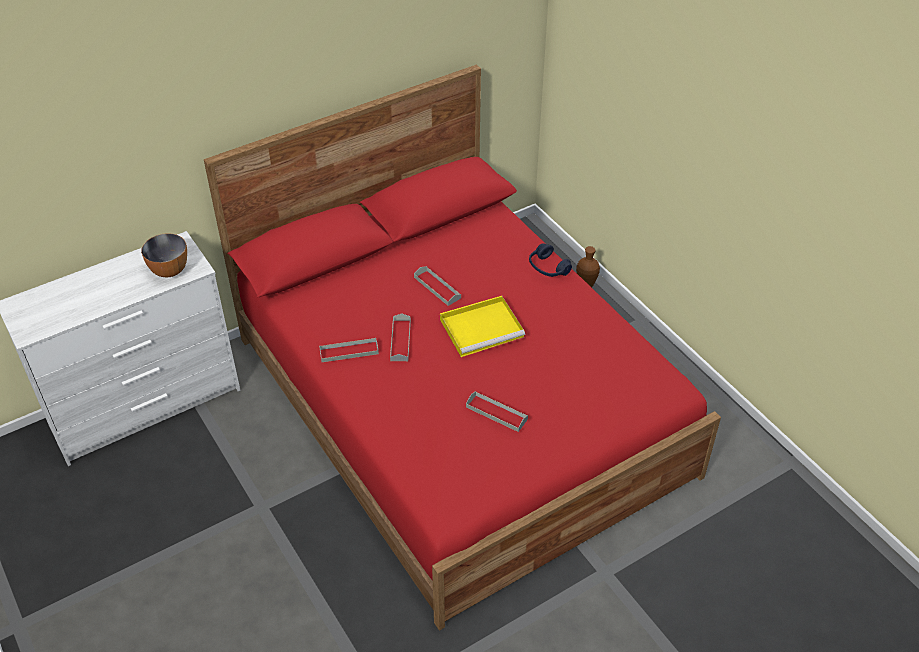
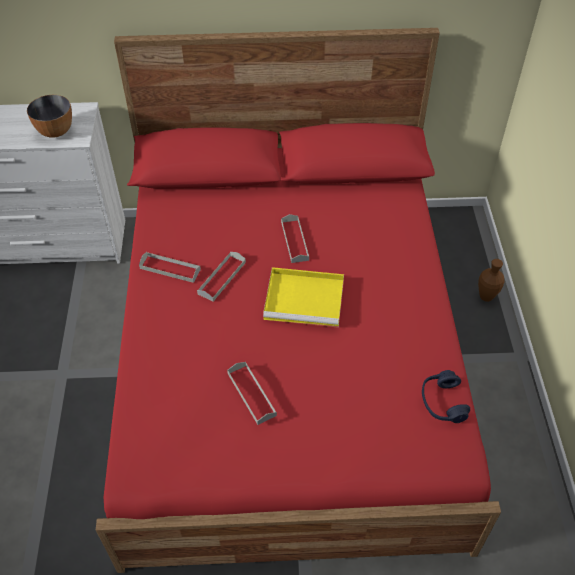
camera: 30 degrees right, 5 degrees up
blue headphones [529,243,572,277] -> blue headphones moved to [422,370,470,423]

